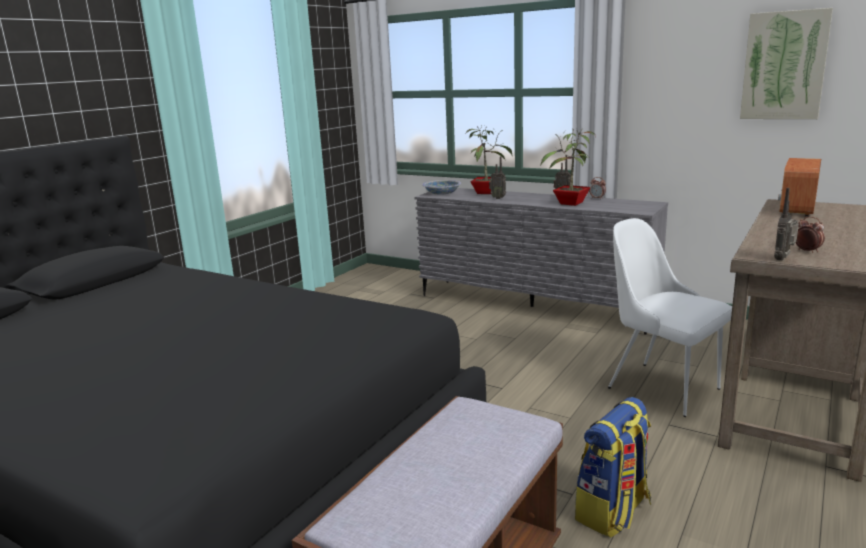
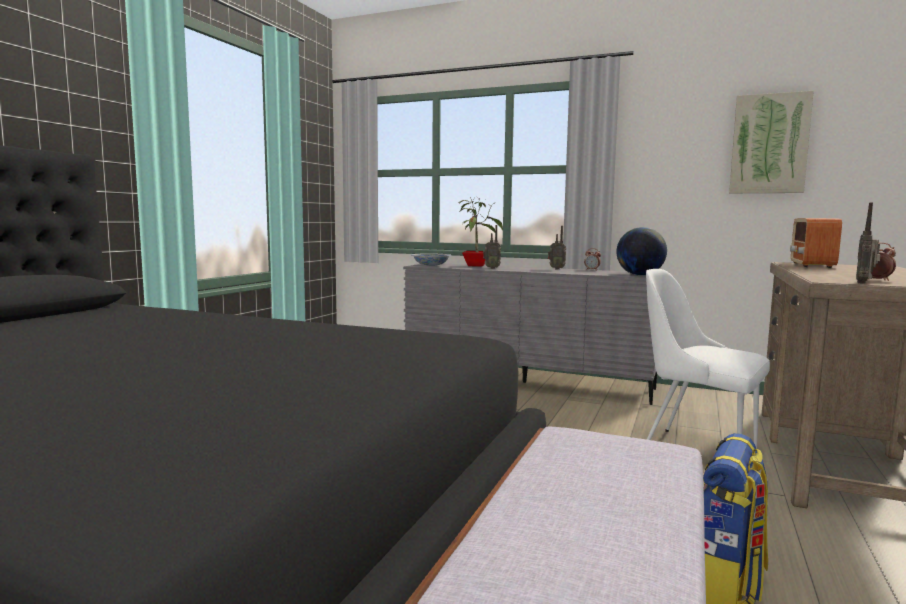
camera: 10 degrees left, 10 degrees down
potted plant [541,128,595,206] -> none
none -> globe [617,227,667,275]

